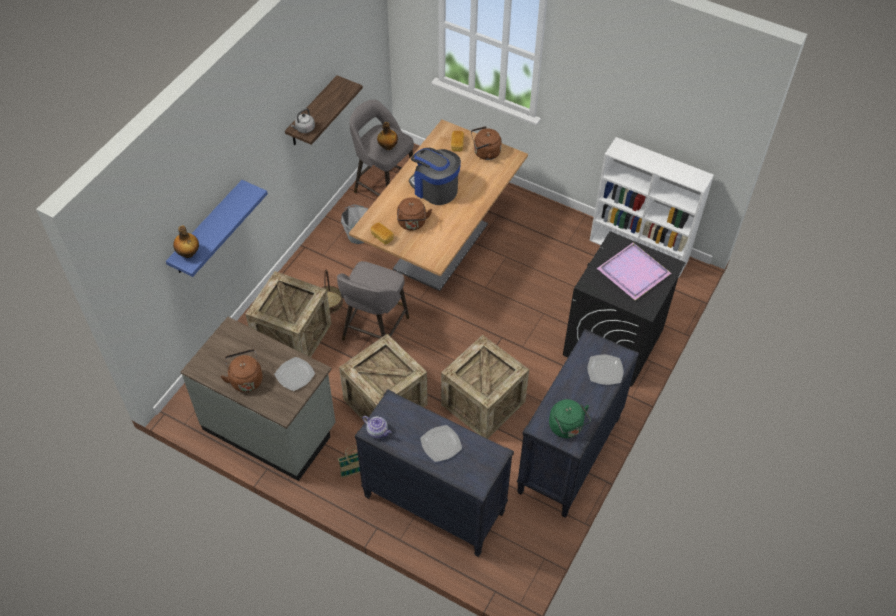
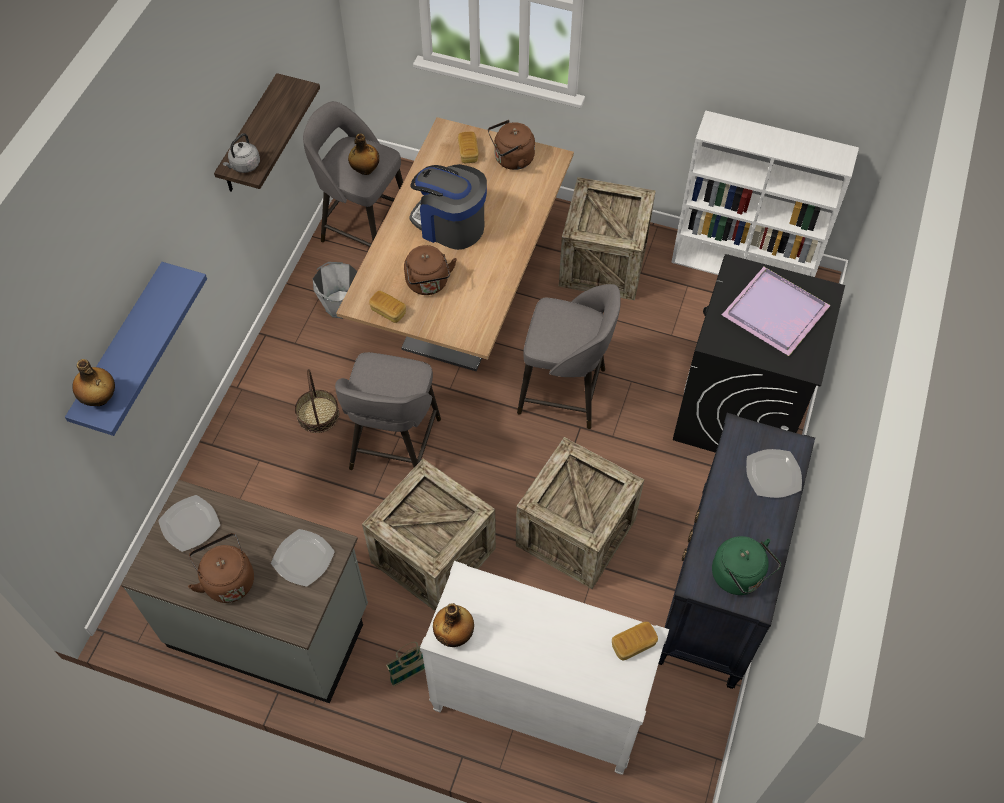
camera: 10 degrees left, 5 degrees up
crate [246,271,331,357] -> crate moved to [559,177,656,300]
black dresser [355,389,514,557] -> white dresser [420,561,669,775]
teapot [362,416,391,438] -> bottle [433,603,474,647]
plate [420,425,462,462] -> plate moved to [158,495,220,552]
none -> grey stool [517,284,621,429]
none -> bread [612,622,658,660]

